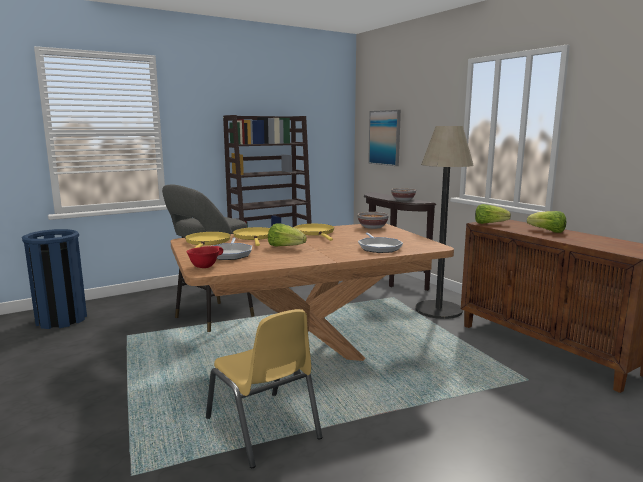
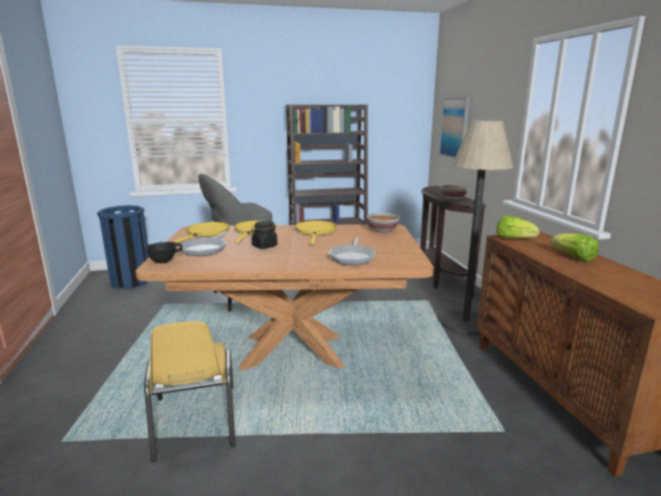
camera: 20 degrees right, 5 degrees up
red bowl [186,246,223,268] -> black bowl [145,242,183,263]
lettuce [268,223,307,247] -> black jar [251,221,277,249]

